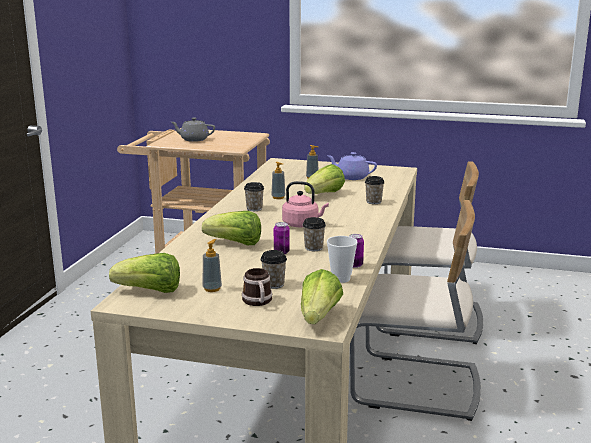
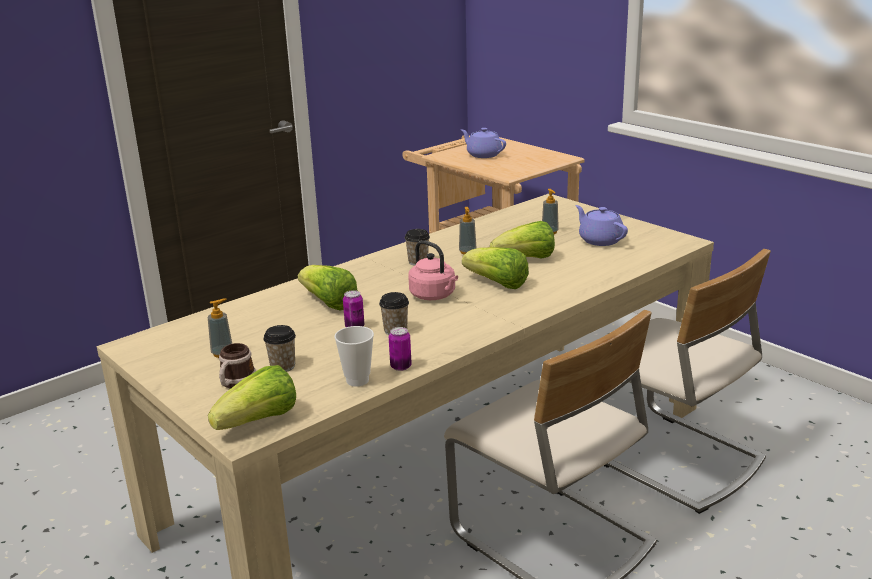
camera: 35 degrees right, 5 degrees up
lettuce [109,253,180,293] -> lettuce moved to [462,247,529,289]
grey teapot [171,117,215,142] -> purple teapot [461,128,506,158]
cup [365,176,385,204] -> none

